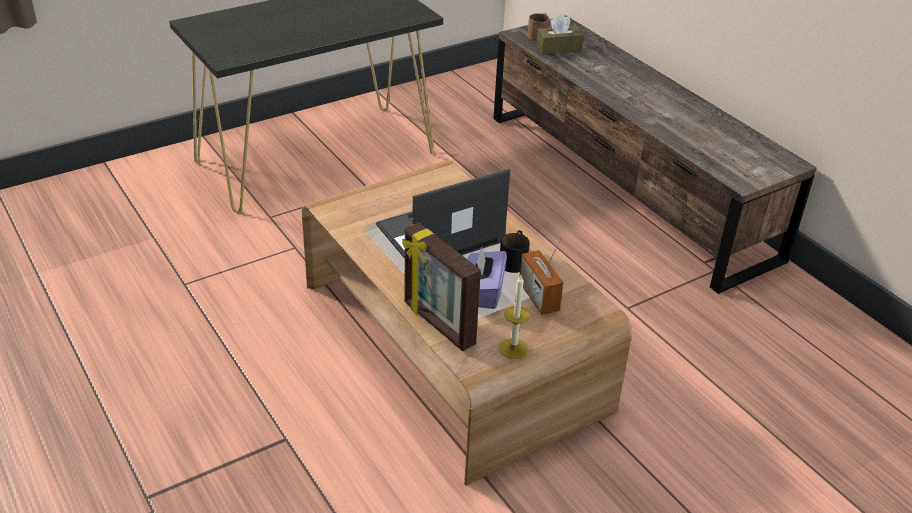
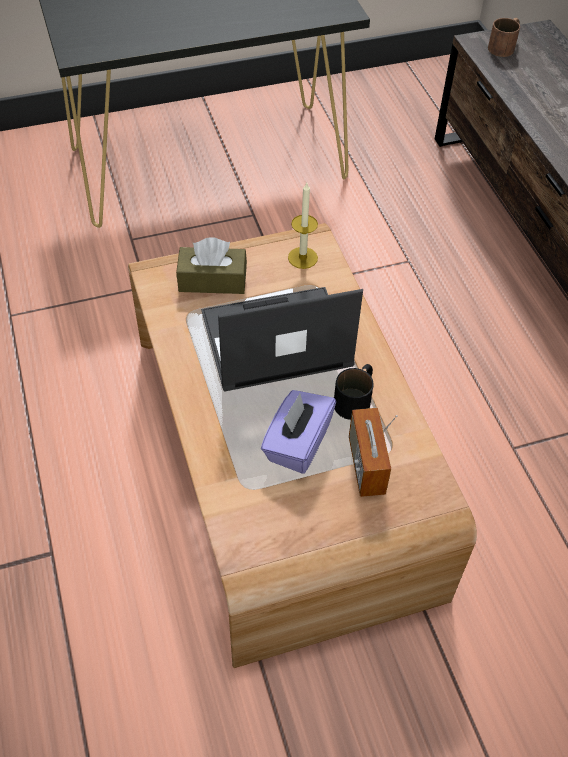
camera: 15 degrees right, 15 degrees up
picture frame [402,222,481,351] -> none
candle [499,275,530,359] -> candle moved to [288,183,318,269]
brown tissue box [536,14,584,55] -> brown tissue box moved to [176,237,247,294]

